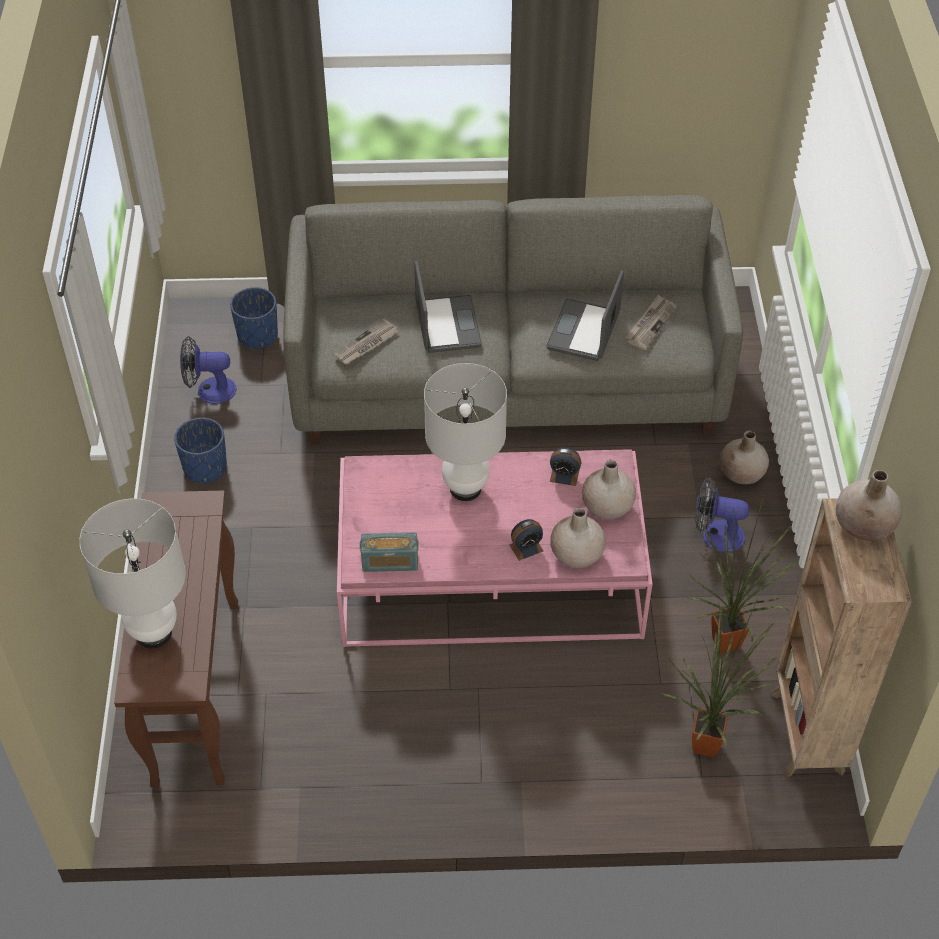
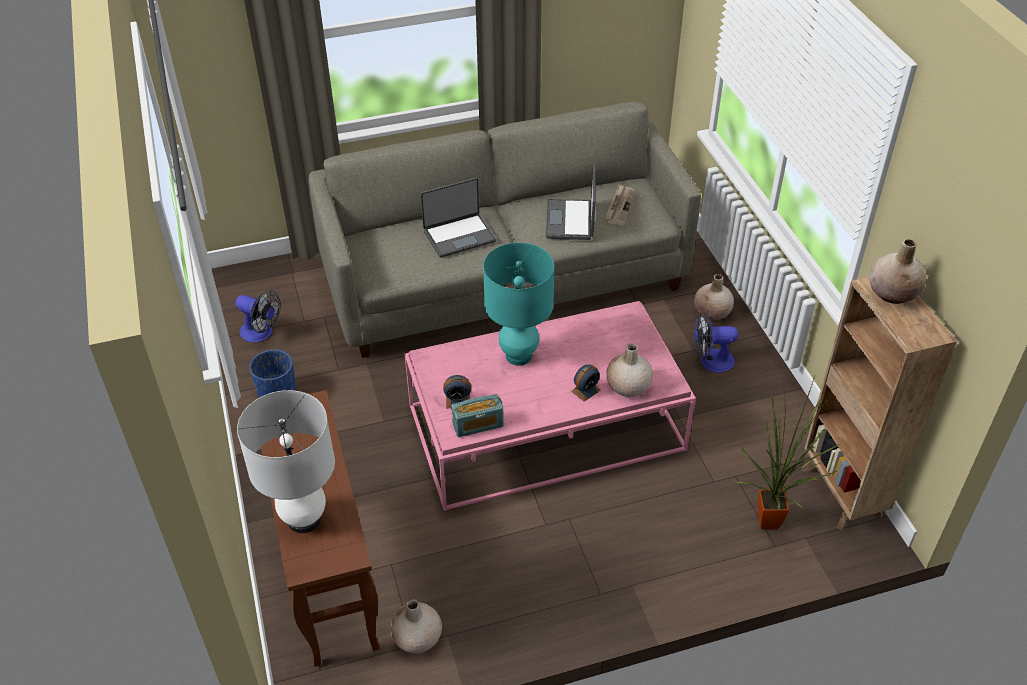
camera: 15 degrees left, 5 degrees down
fan [180,336,236,404] -> fan turned 135 degrees counterclockwise [235,291,281,343]
blue planter [230,287,278,350] -> none
newspaper [334,319,399,365] -> none
laptop [414,261,482,353] -> laptop turned 90 degrees clockwise [420,178,496,258]
white table lamp [424,363,507,501] -> turquoise table lamp [483,243,554,366]
alarm clock [550,448,581,486] -> alarm clock moved to [443,375,471,408]
beige vase [582,460,636,519] -> beige vase moved to [390,600,442,654]
potted plant [687,496,799,654] -> none

